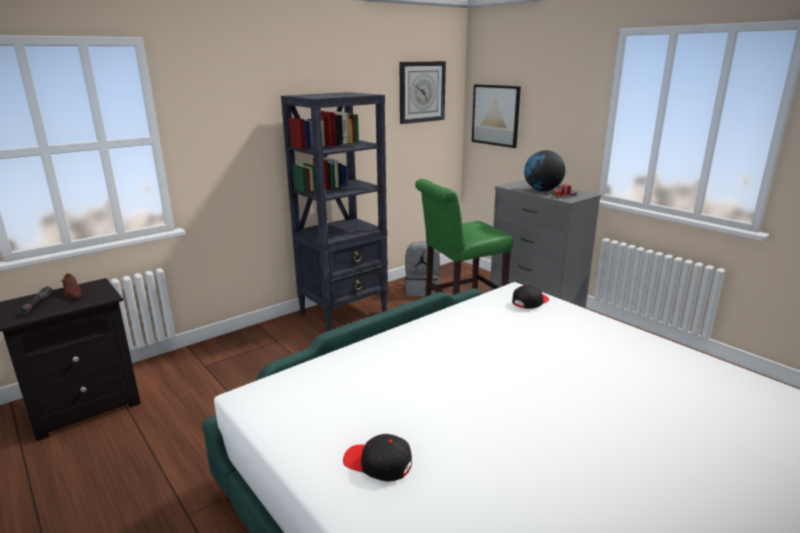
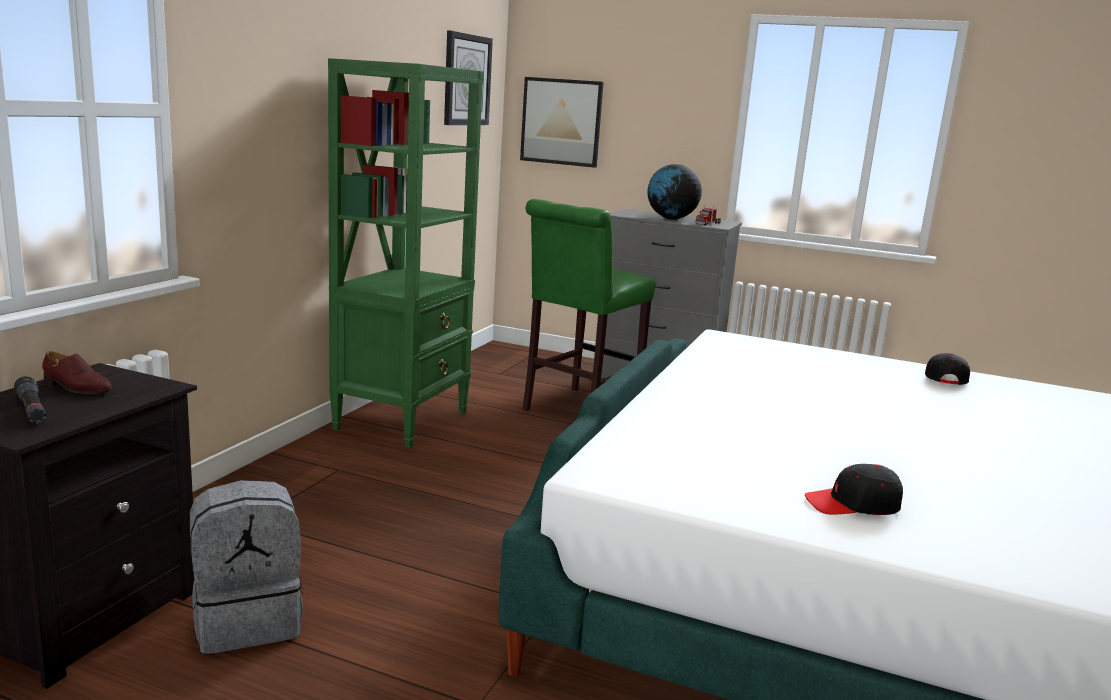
camera: 30 degrees left, 5 degrees down
black bookcase [281,92,388,332] -> green bookcase [328,58,484,448]
grey backpack [405,241,440,297] -> grey backpack moved to [190,480,304,654]
black cap [512,285,549,309] -> black cap moved to [925,353,970,385]

